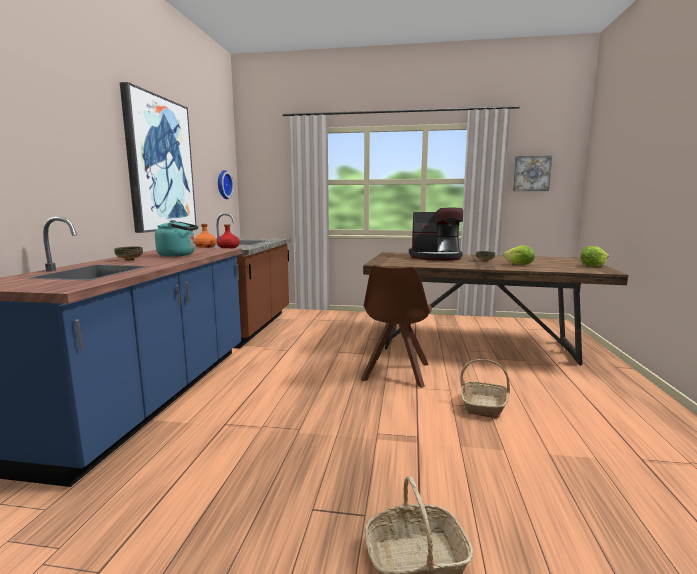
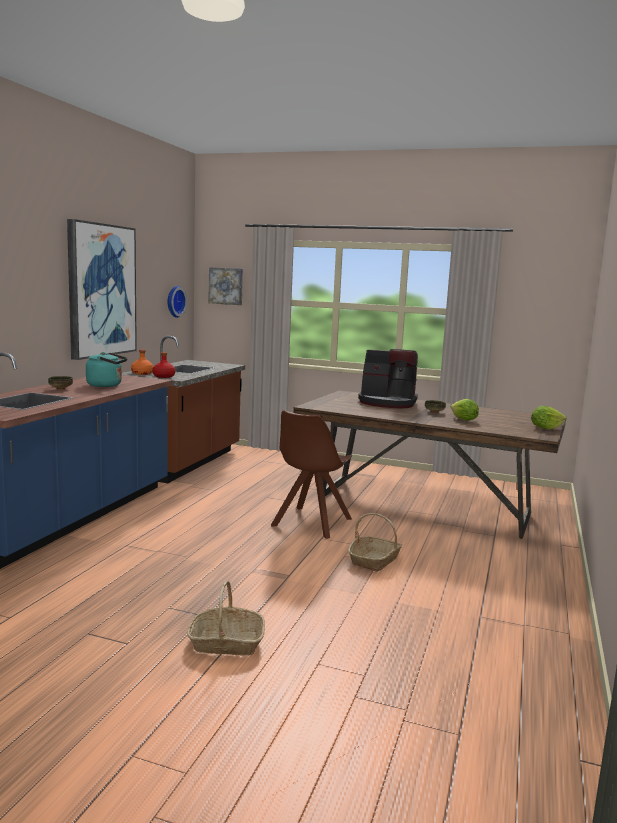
camera: 10 degrees right, 0 degrees up
picture [513,155,552,191] -> picture moved to [208,267,243,305]

